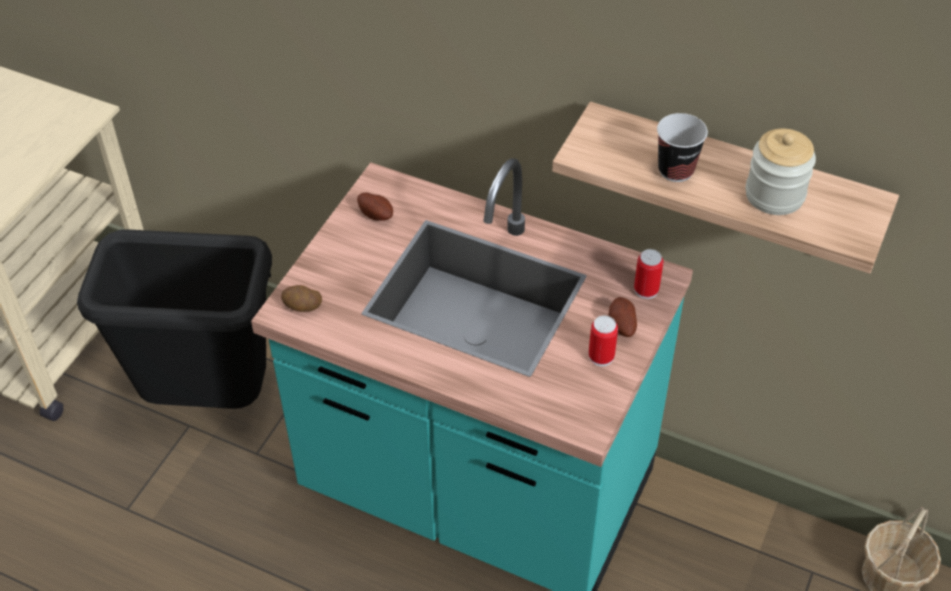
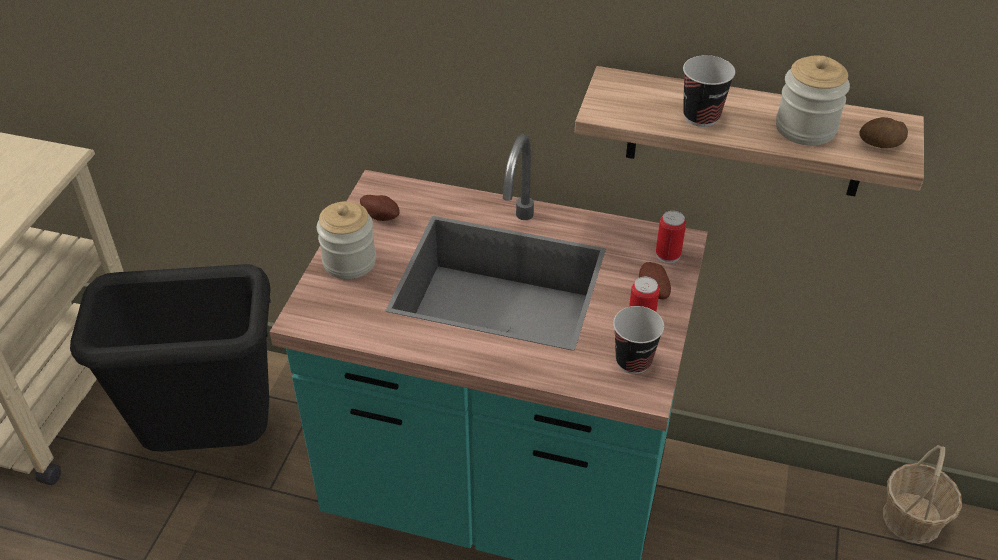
camera: 10 degrees left, 5 degrees down
potato [281,285,322,312] -> potato moved to [859,117,908,148]
none -> jar [317,201,376,279]
none -> cup [613,306,664,374]

